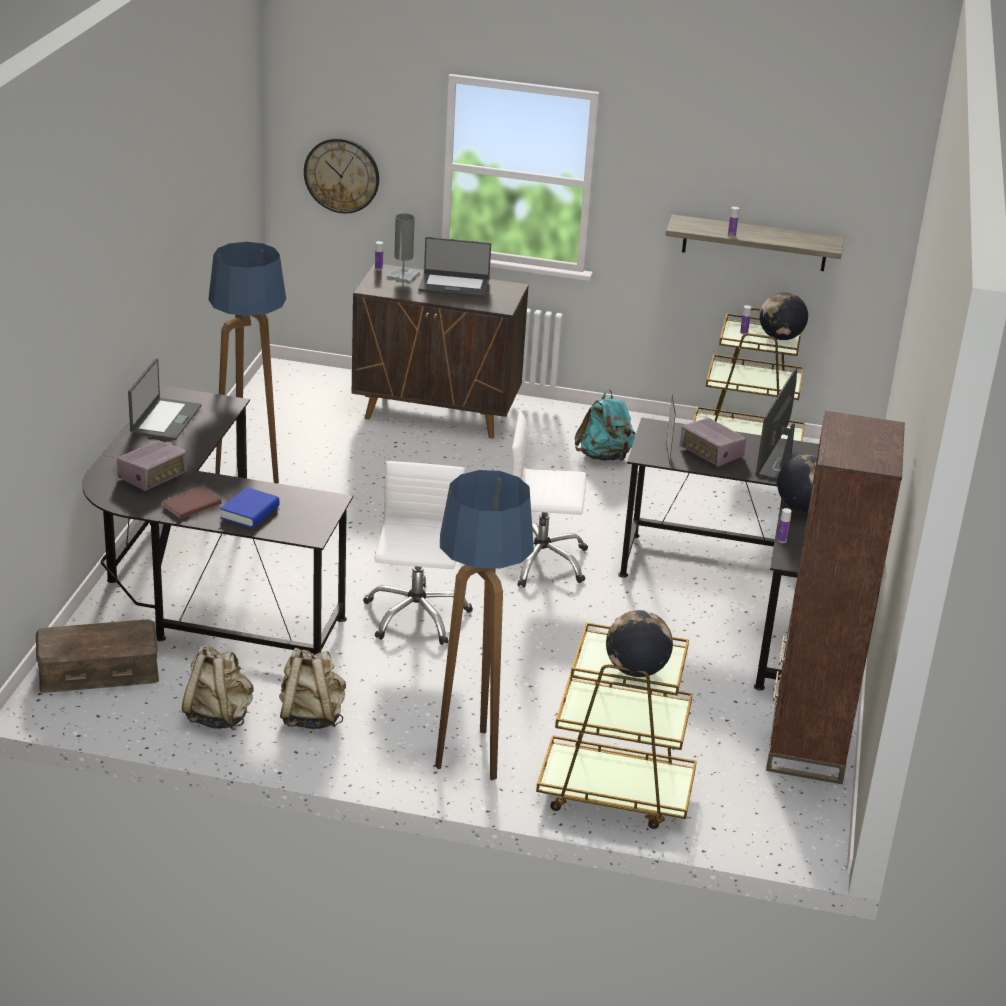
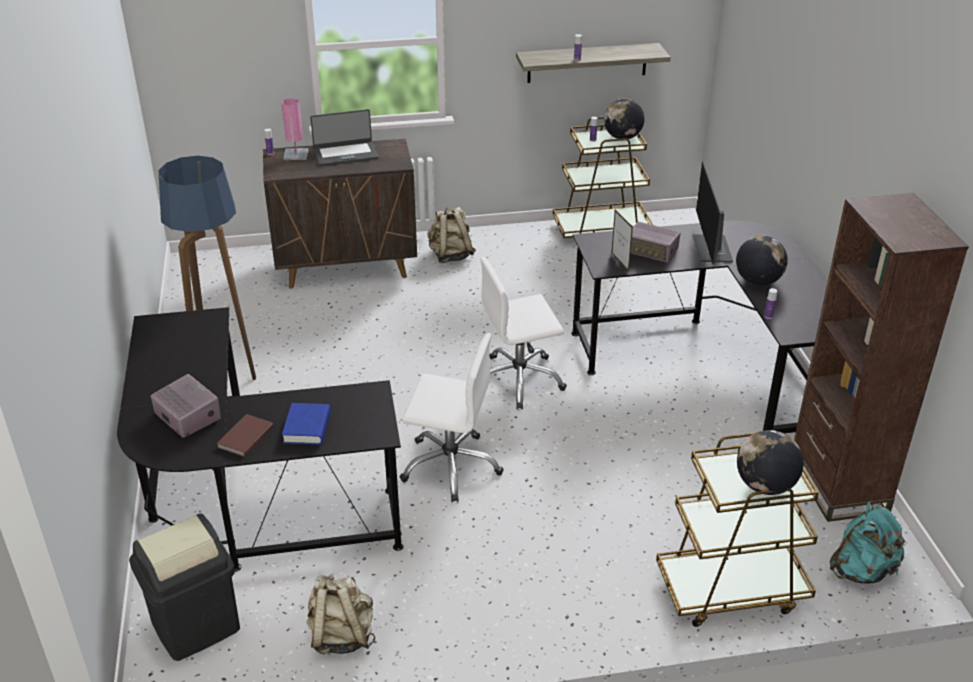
camera: 20 degrees left, 5 degrees up
brown storage box [36,619,159,693] -> black trash can [129,514,240,661]
radio [117,440,187,491] -> radio turned 60 degrees counterclockwise [151,374,221,438]
laptop [128,359,201,440] -> none
beige backpack [279,648,346,729] -> beige backpack moved to [428,207,476,263]
wall clock [304,138,379,213] -> none
white office chair [363,461,473,645] -> white office chair turned 120 degrees clockwise [400,333,504,502]
grey table lamp [387,213,420,282] -> pink table lamp [281,98,309,160]
floor lamp [435,470,534,780] -> none
turquoise backpack [575,390,636,461] -> turquoise backpack moved to [829,501,907,584]

